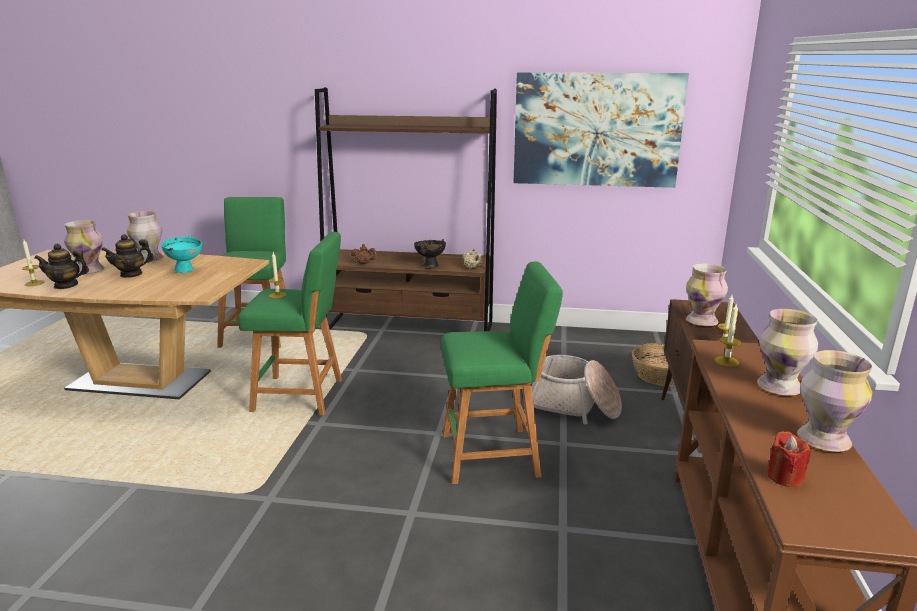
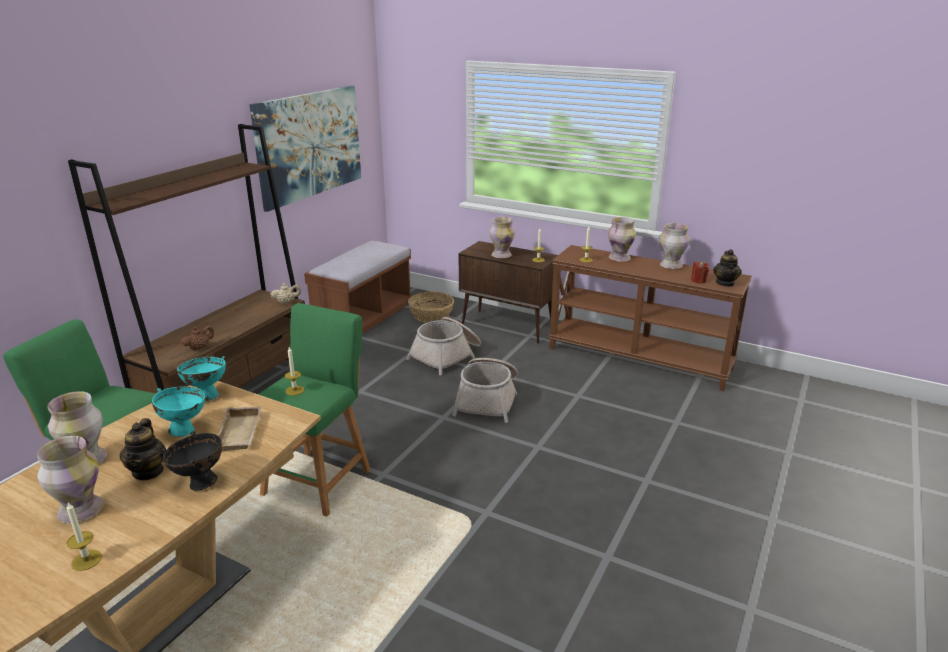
camera: 70 degrees left, 5 degrees up
teapot [34,244,89,289] -> teapot moved to [713,249,742,287]
black bowl [414,239,446,267] -> black bowl moved to [162,431,222,490]
green stool [441,262,563,484] -> basket [452,358,518,423]
none -> turquoise bowl [177,356,226,401]
none -> beige tray [218,407,261,452]
none -> brown bench [304,241,413,334]

